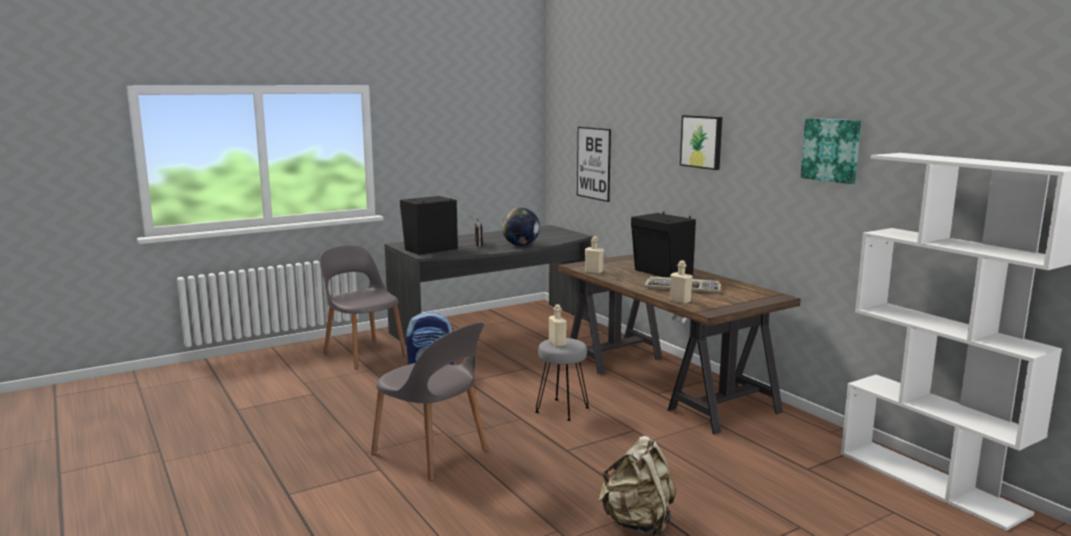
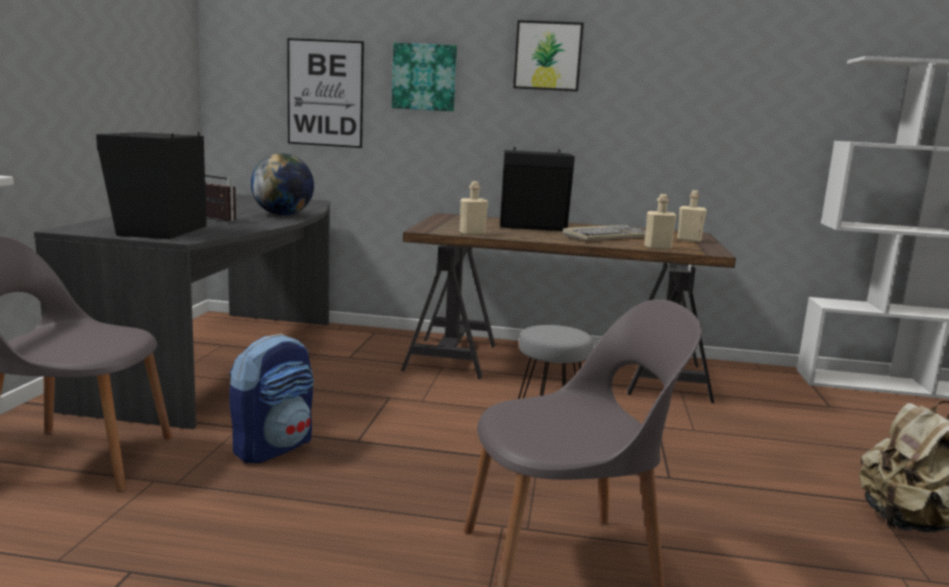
camera: 50 degrees left, 0 degrees up
beige bottle [549,304,567,347] -> beige bottle moved to [677,190,707,242]
picture [801,118,861,184] -> picture moved to [392,43,457,111]

